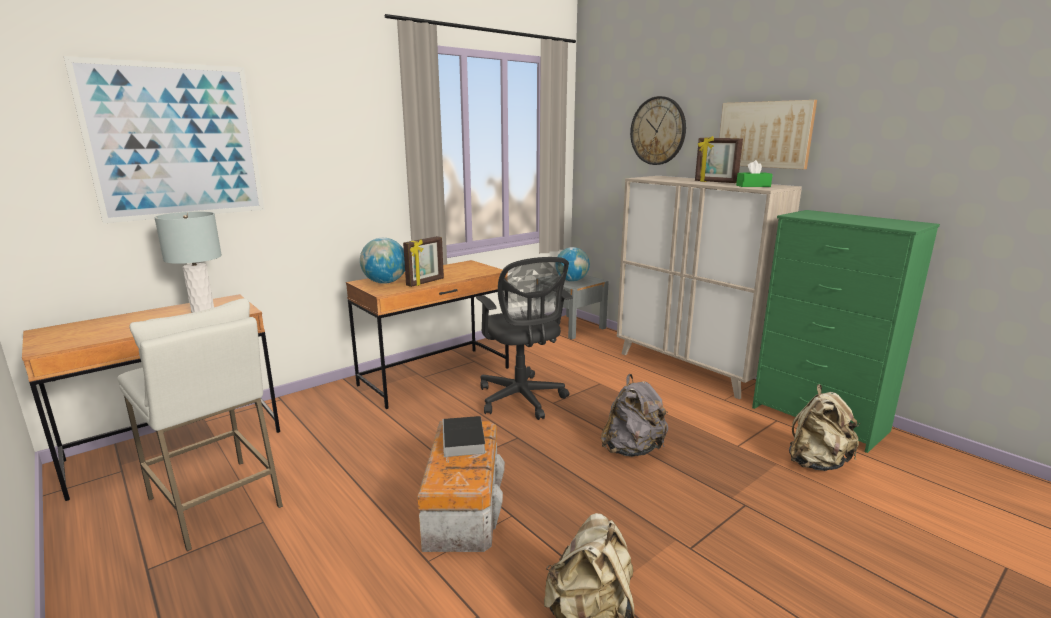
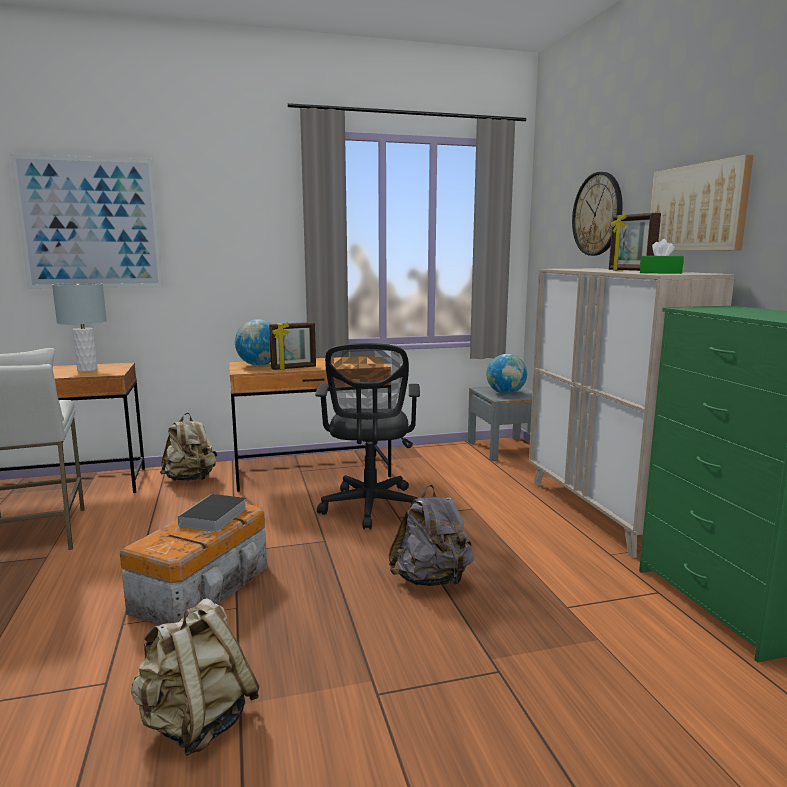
camera: 25 degrees right, 5 degrees down
beige backpack [789,384,860,471] -> beige backpack moved to [160,413,217,481]

